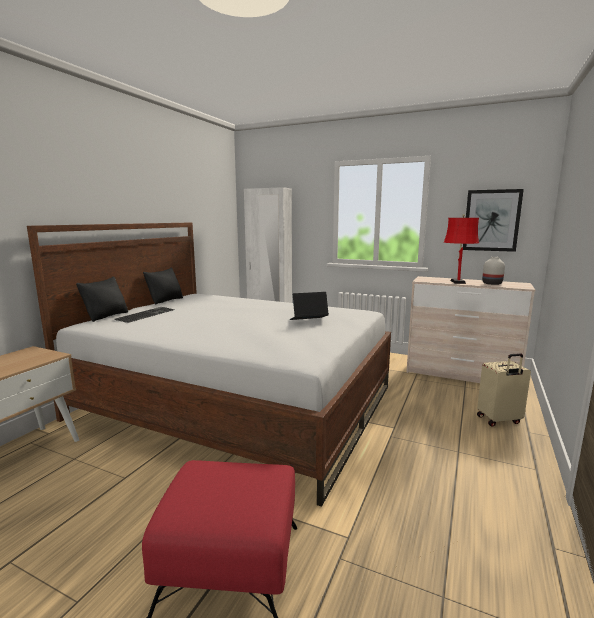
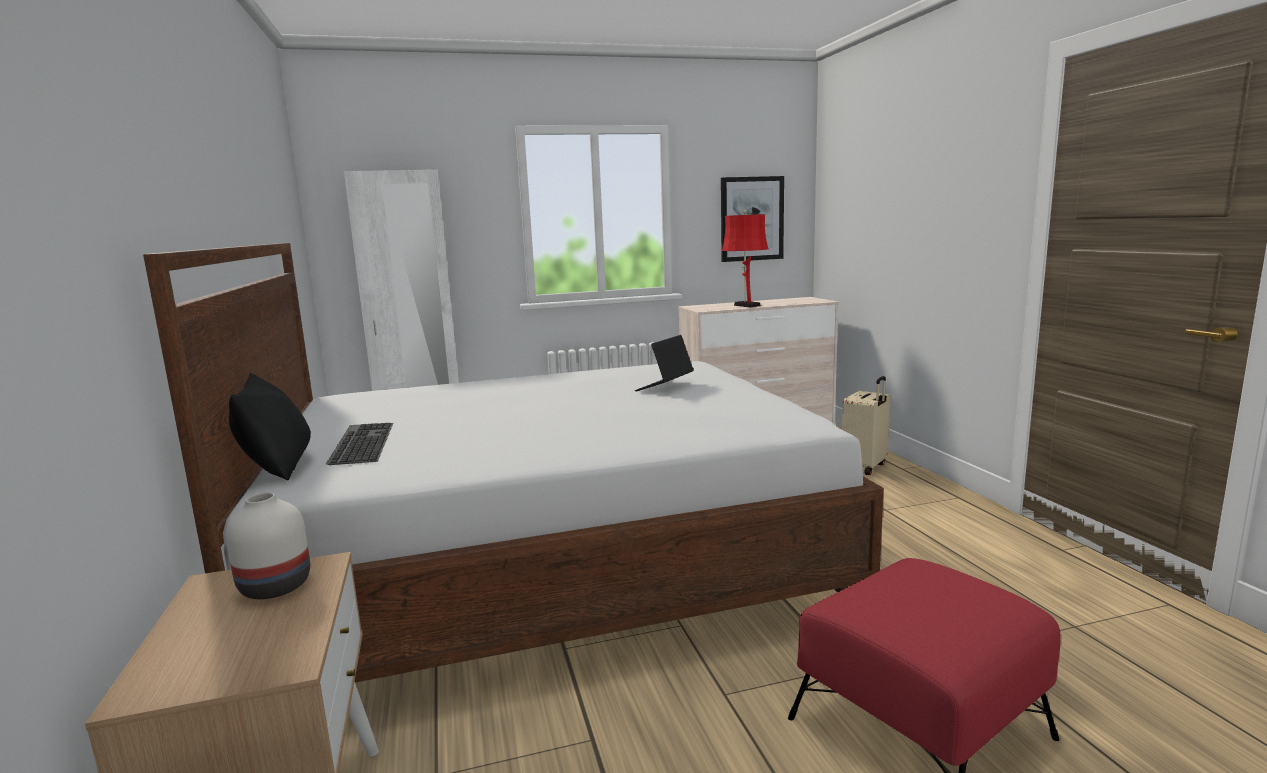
camera: 40 degrees left, 0 degrees up
black pillow [143,267,183,304] -> none
white vase [482,257,505,285] -> white vase moved to [226,492,310,599]

